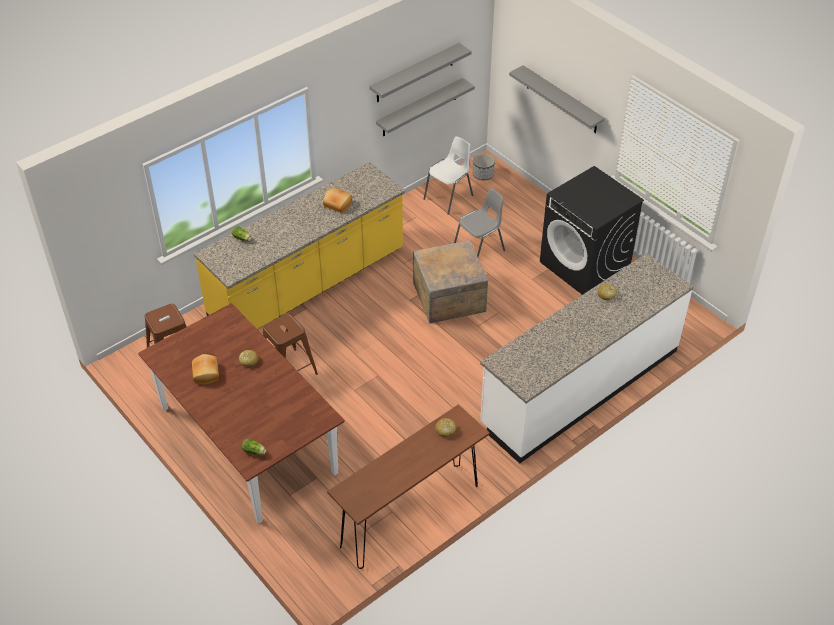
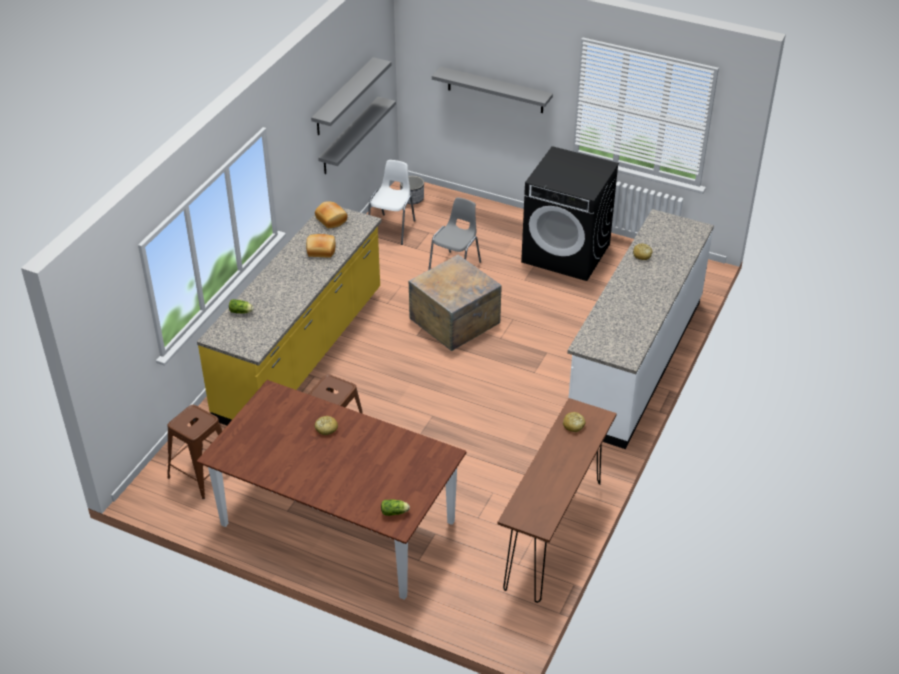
camera: 25 degrees left, 5 degrees down
bread [192,354,219,384] -> bread moved to [315,202,348,228]

